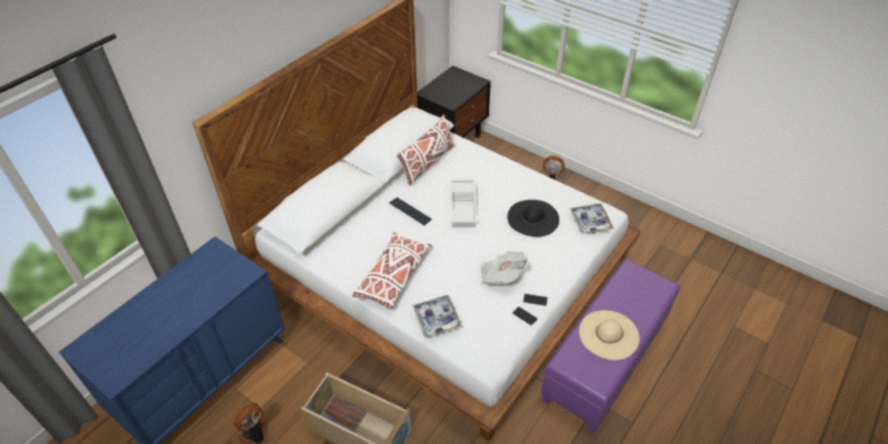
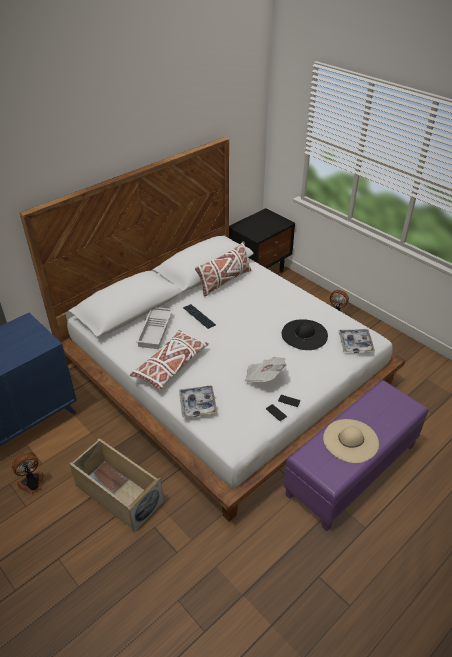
camera: 10 degrees right, 5 degrees down
white tray [451,179,477,227] -> white tray moved to [136,307,173,349]

